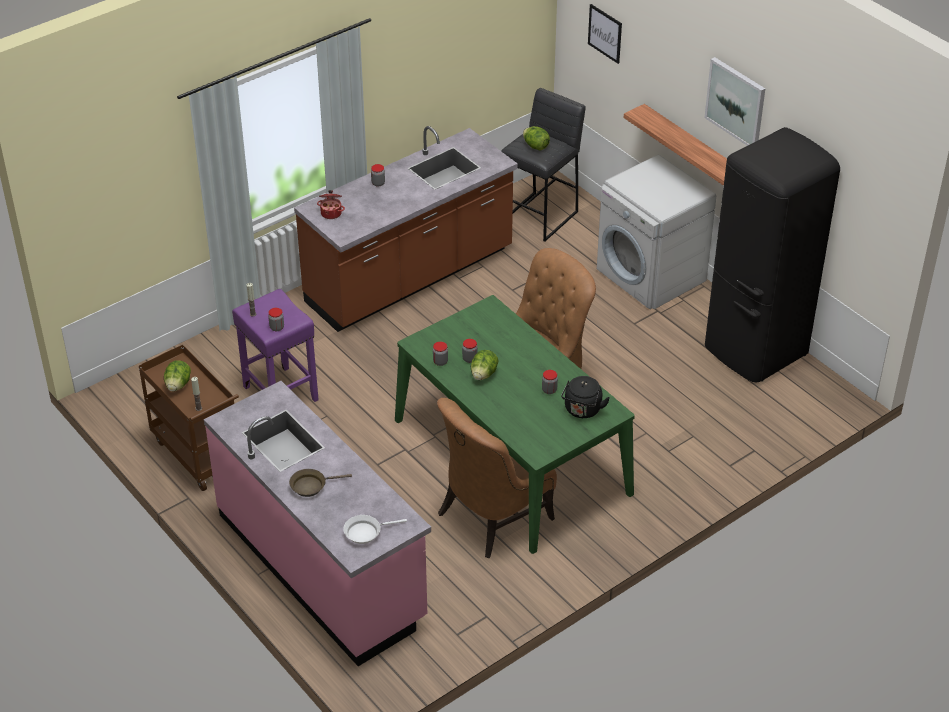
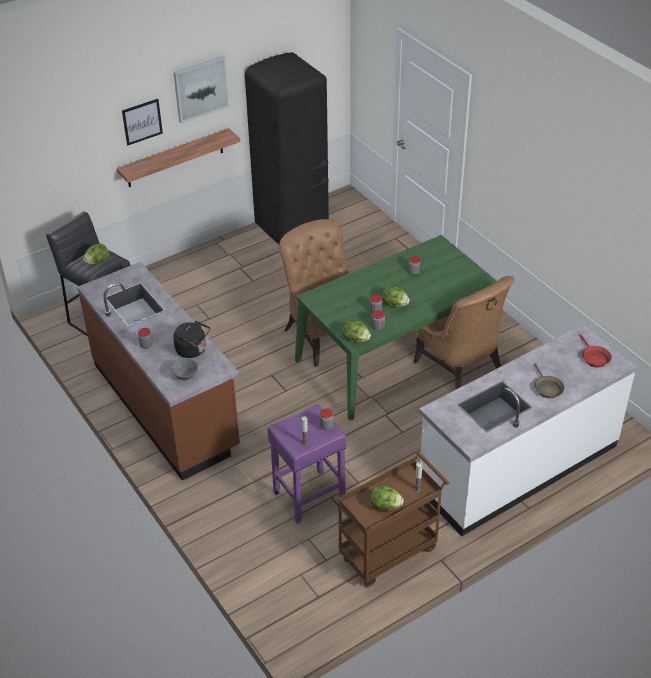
camera: 85 degrees left, 0 degrees up
pink counter [204,381,431,666] -> white counter [419,325,637,536]
cooking pot [317,190,345,219] -> grey bowl [171,358,198,380]
white frying pan [343,515,407,544] -> red frying pan [580,335,612,368]
black kettle [561,376,610,418] -> black kettle moved to [173,321,210,358]
picture [588,4,622,64] -> picture moved to [122,99,163,145]
white washing machine [597,155,716,309] -> none
none -> lettuce [343,320,371,343]

